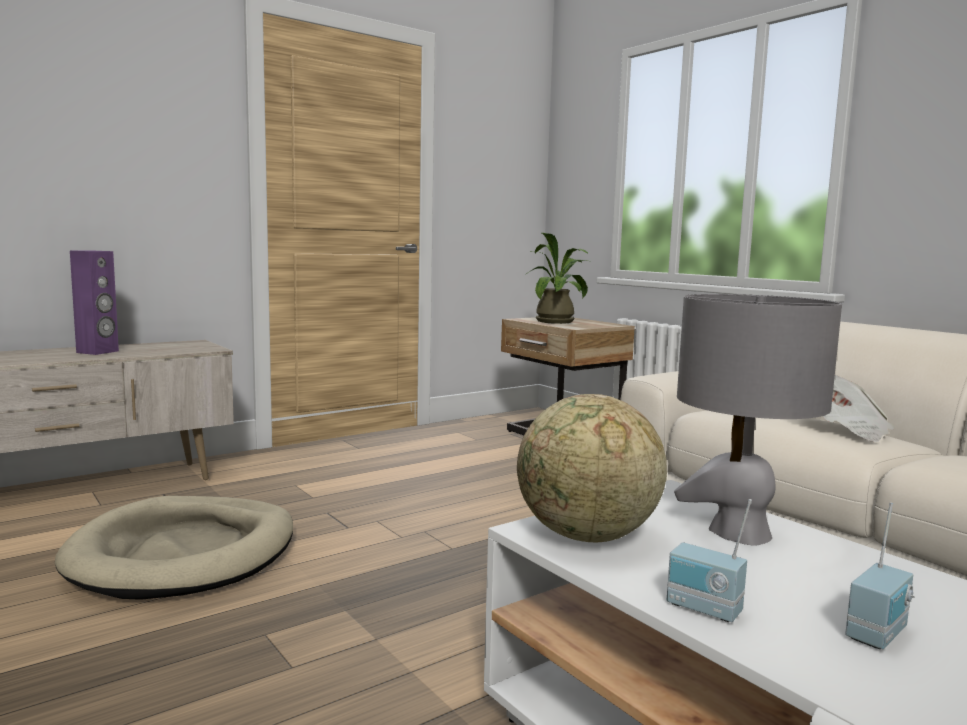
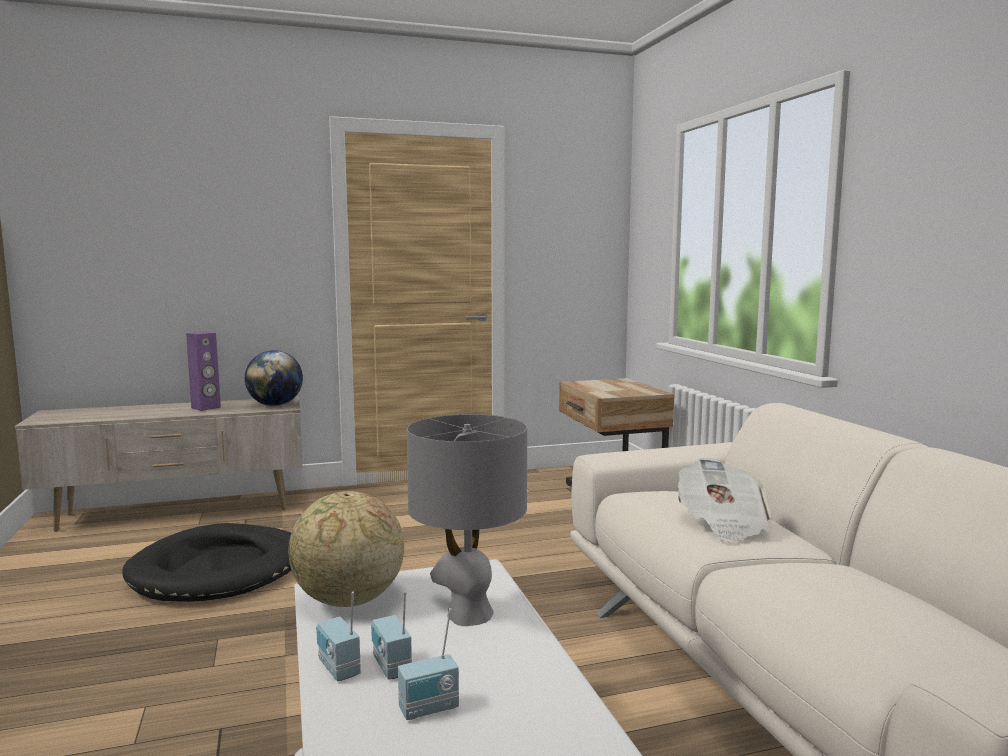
camera: 20 degrees right, 0 degrees up
beige dog bed [55,496,293,600] -> black dog bed [123,523,291,602]
potted plant [526,233,588,324] -> none
none -> globe [245,350,303,406]
none -> radio [371,591,412,680]

